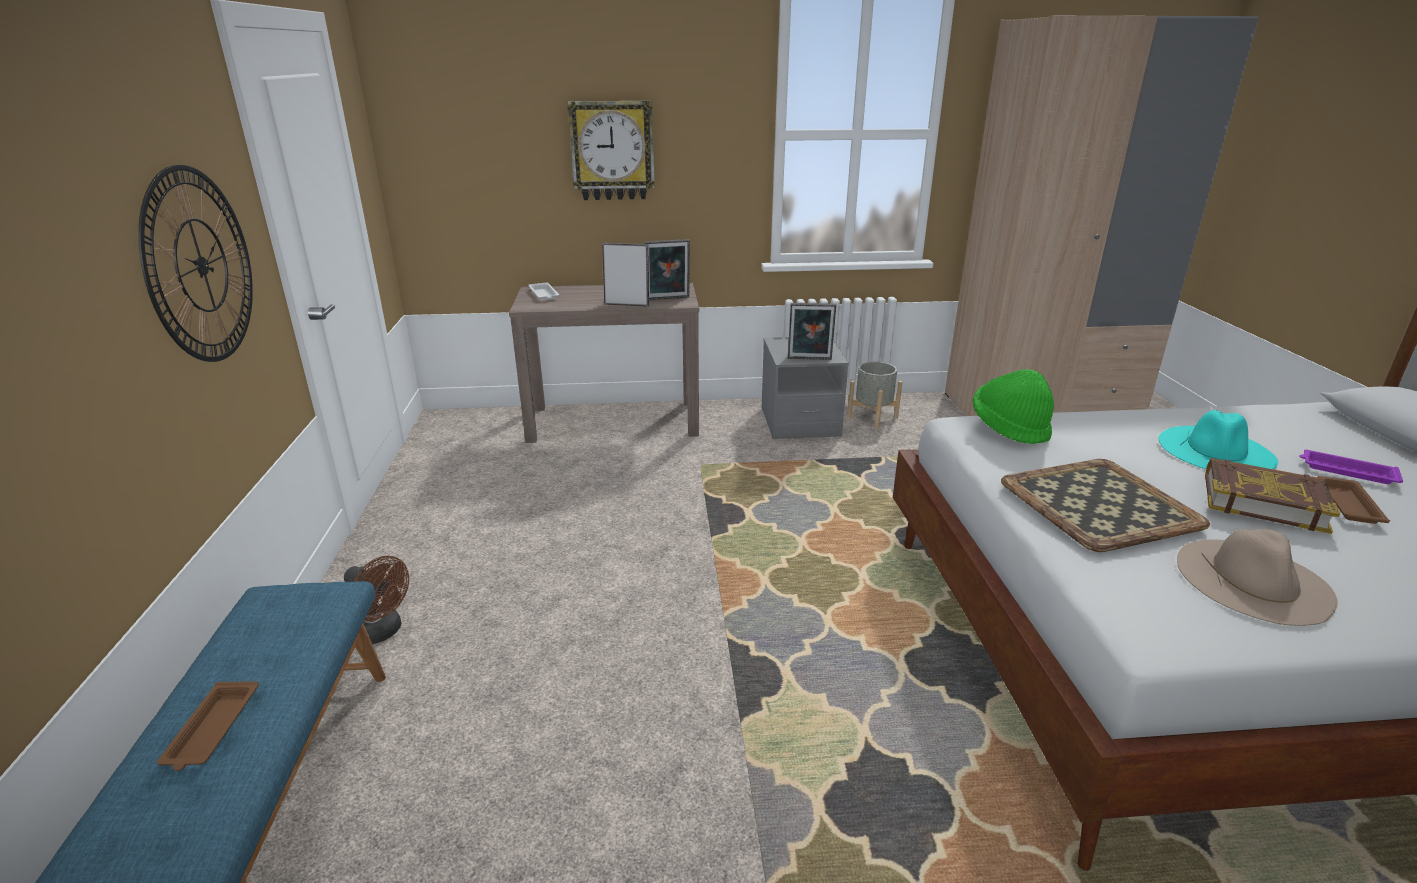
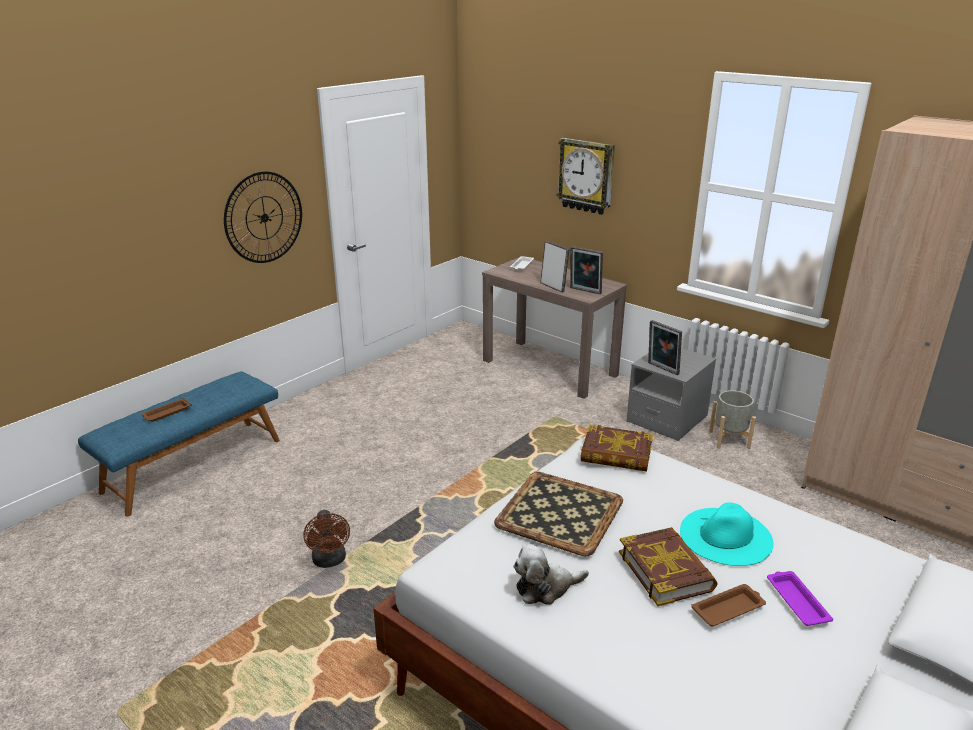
camera: 45 degrees right, 0 degrees up
brown fan [344,556,409,644] -> brown fan moved to [303,510,350,568]
green hat [973,369,1054,444] -> book [581,424,653,472]
beige hat [1177,529,1338,626] -> plush toy [513,544,589,605]

